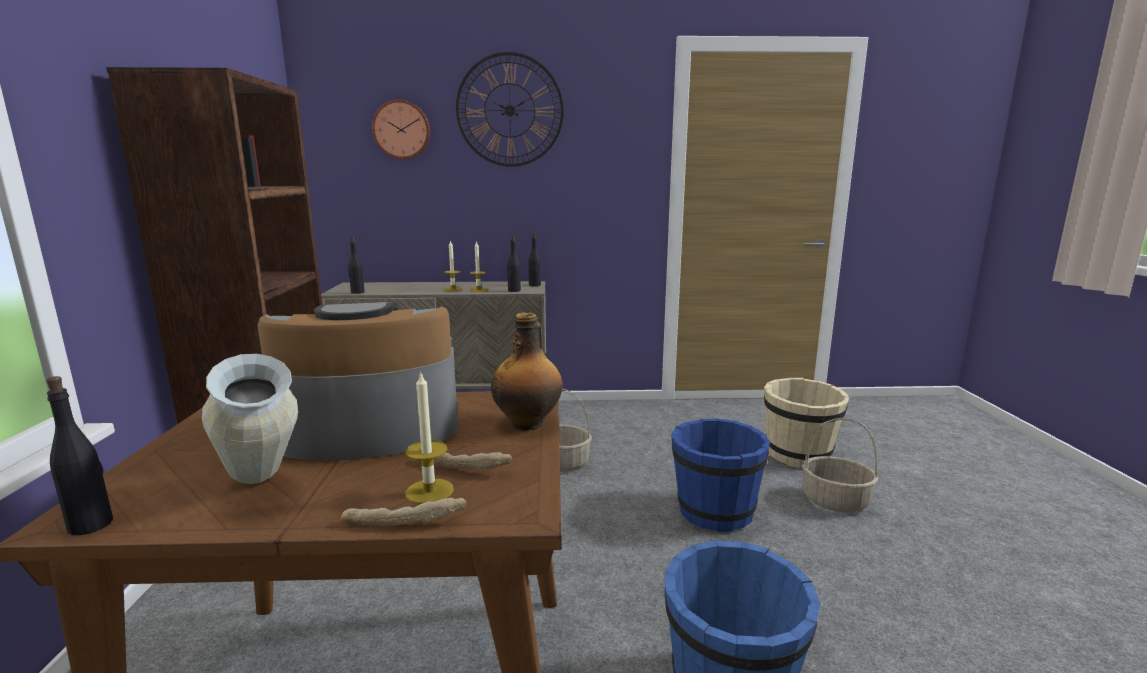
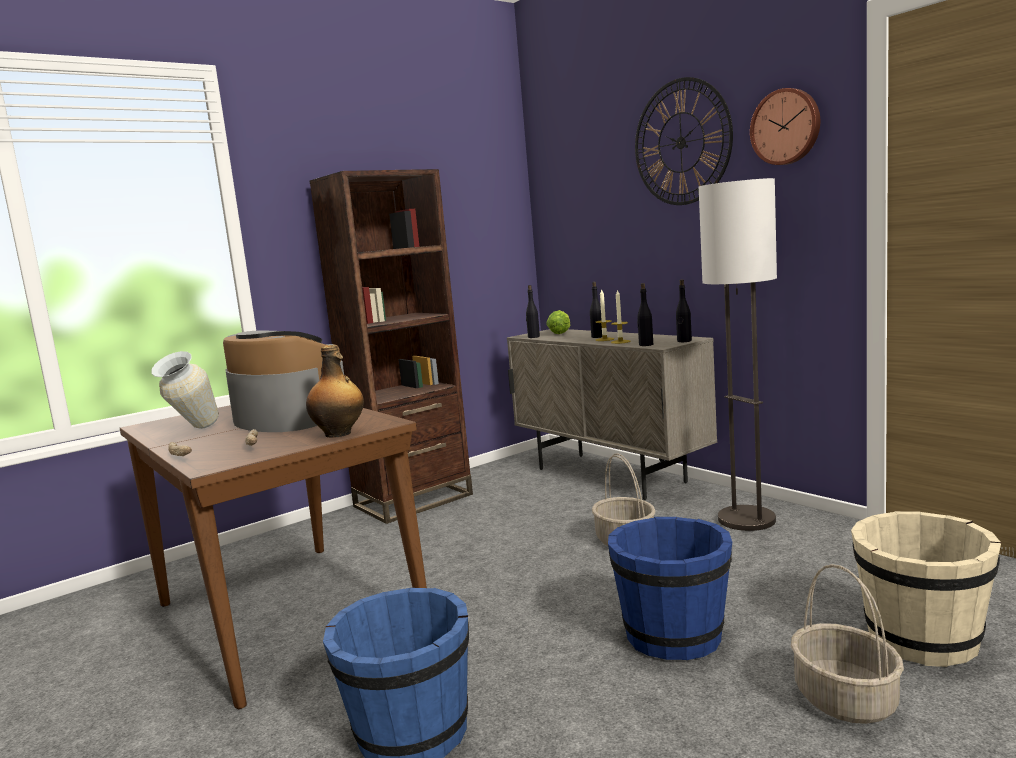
camera: 55 degrees right, 5 degrees down
black bottle [46,376,113,535] -> black bottle moved to [590,282,602,338]
wall clock [372,100,431,160] -> wall clock moved to [750,88,820,165]
candle [406,371,454,504] -> none
none -> lettuce [546,310,570,334]
none -> floor lamp [699,178,777,531]

